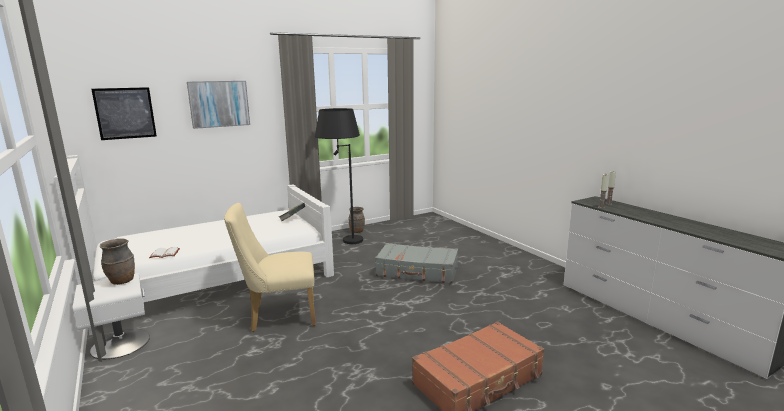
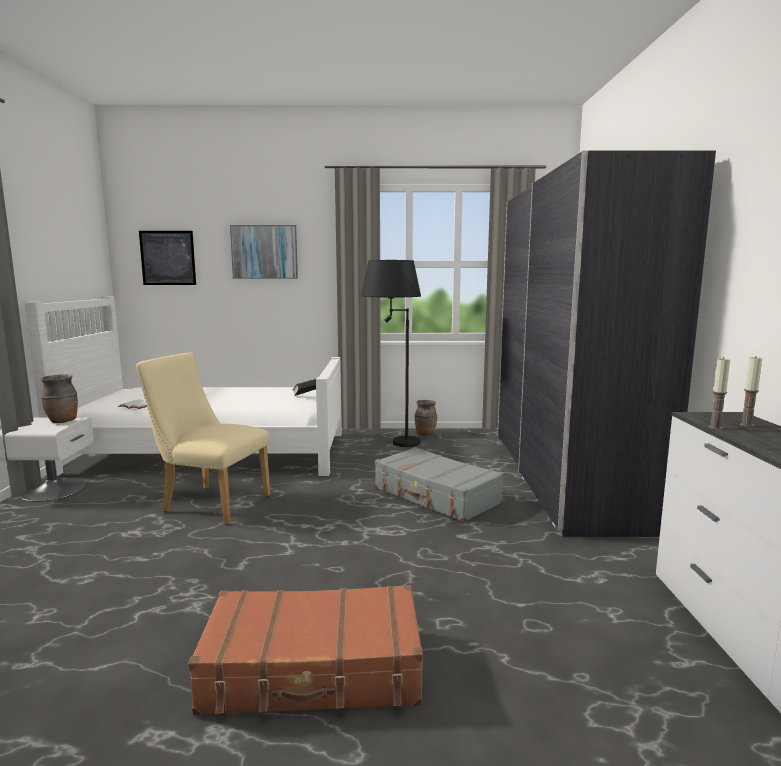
camera: 30 degrees right, 5 degrees down
none -> grey wardrobe [498,150,716,537]

